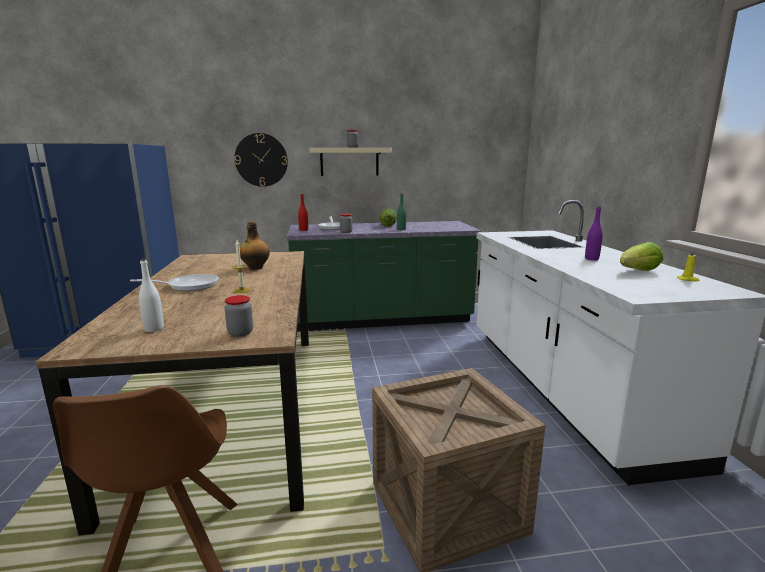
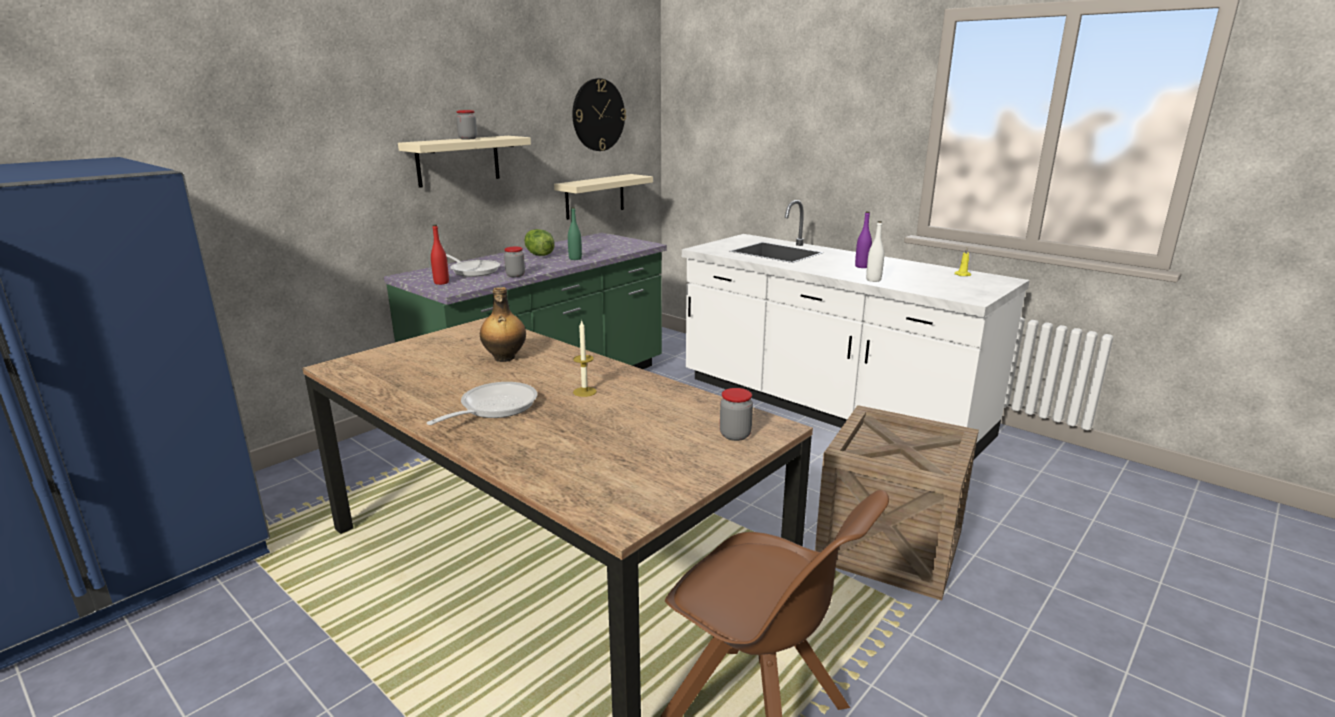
camera: 40 degrees left, 5 degrees up
white bottle [139,258,164,332] -> white bottle moved to [866,221,884,282]
wall clock [235,133,288,187] -> wall clock moved to [572,78,626,151]
lettuce [620,242,663,271] -> none
none -> beige shelf [554,174,653,220]

